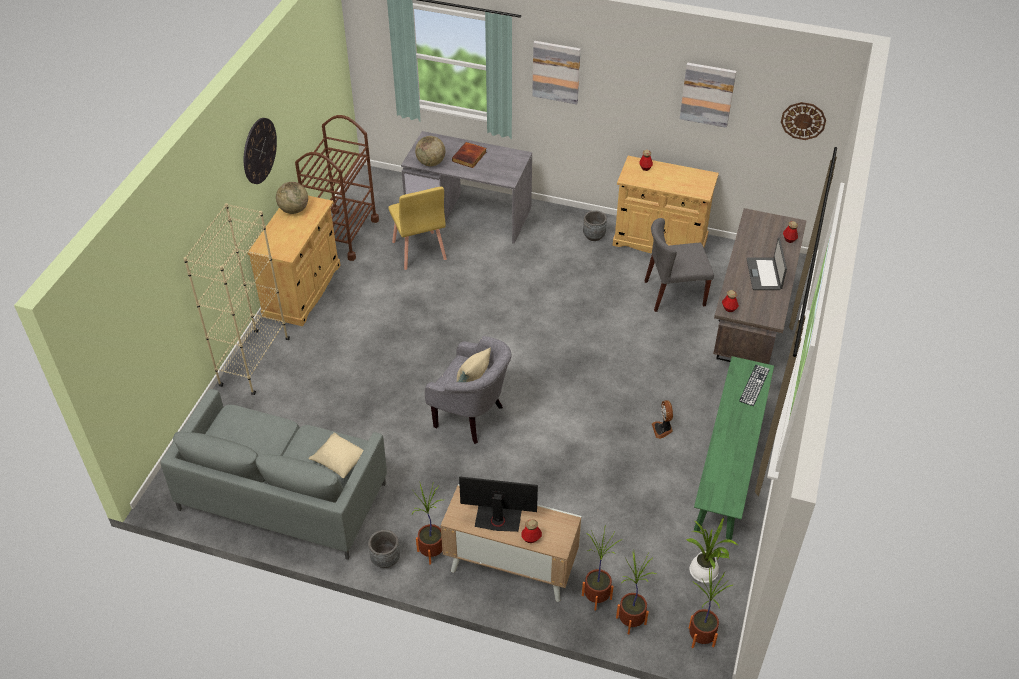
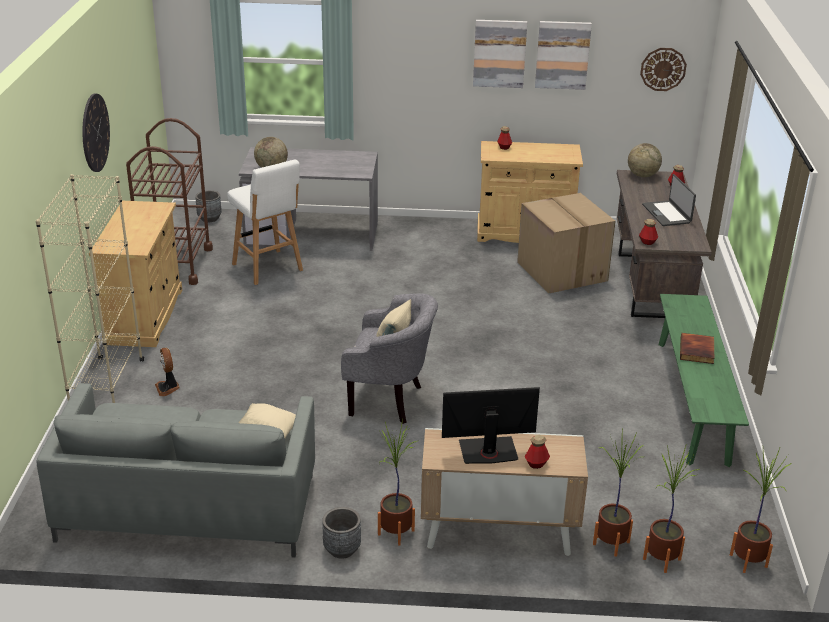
camera: 15 degrees left, 15 degrees down
globe [276,182,308,214] -> globe moved to [628,143,662,177]
yellow chair [388,187,447,270] -> white stool [227,159,303,285]
book [452,142,486,168] -> book moved to [680,333,714,364]
picture [532,41,581,105] -> picture moved to [473,20,527,88]
grey planter [583,210,607,241] -> grey planter moved to [195,190,222,222]
grey chair [645,218,714,312] -> cardboard box [517,193,615,293]
fan [652,400,673,439] -> fan moved to [155,348,180,396]
potted plant [687,516,738,583] -> none
keyboard [739,365,770,406] -> none

